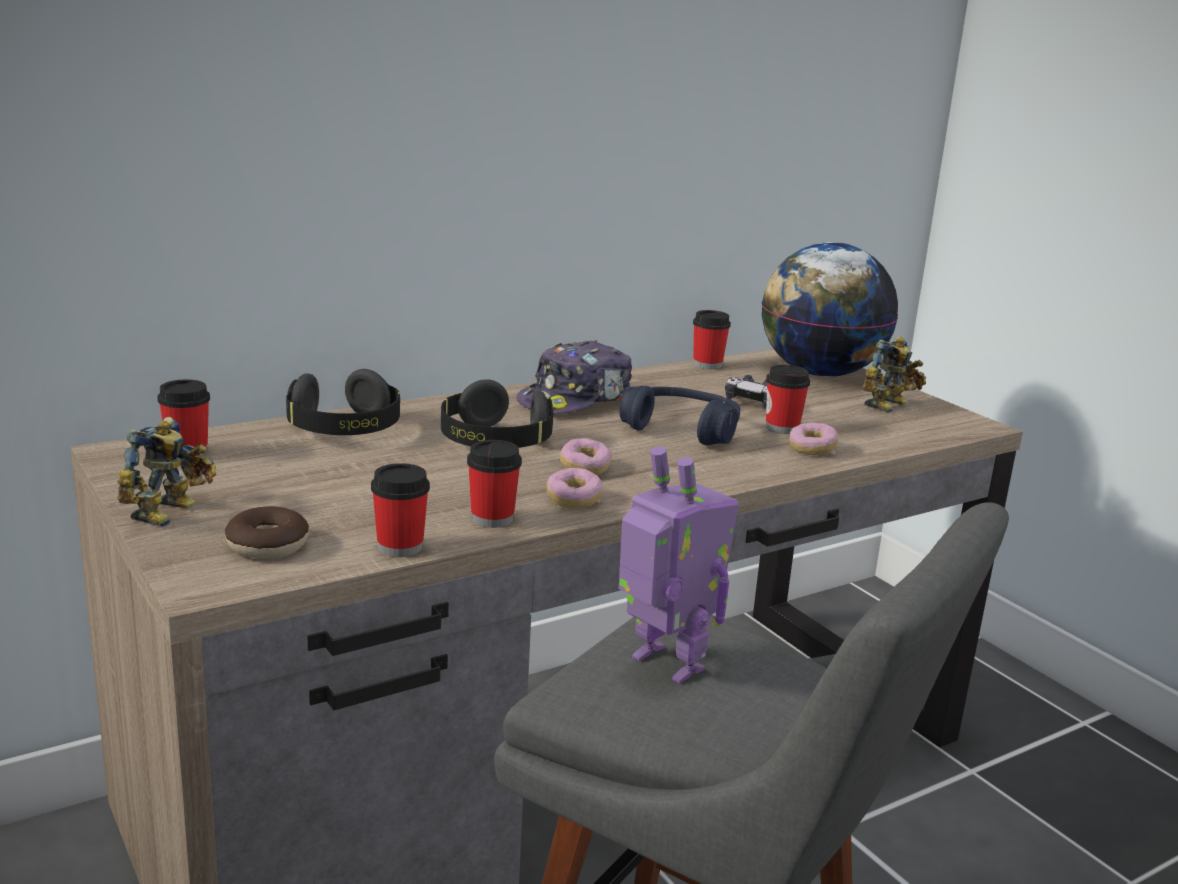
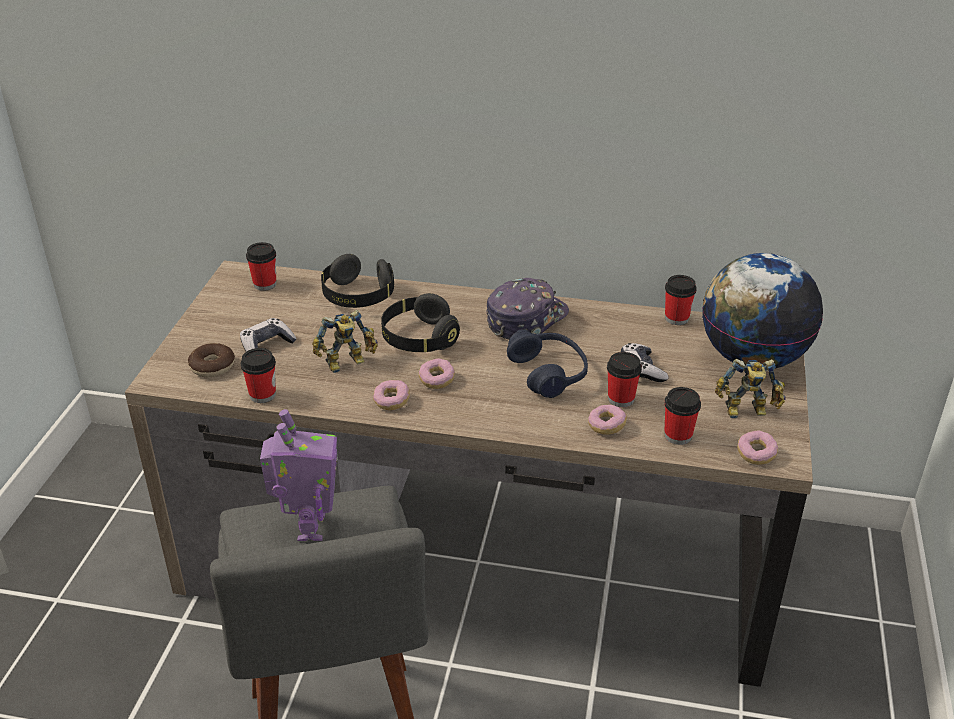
camera: 45 degrees right, 15 degrees up
toy robot [117,417,216,527] -> toy robot moved to [312,310,378,373]
cup [467,440,522,528] -> cup moved to [664,387,701,445]
cap [516,340,632,414] -> cap turned 135 degrees clockwise [486,278,569,339]
none -> game controller [240,318,297,352]
none -> donut [737,430,778,465]

